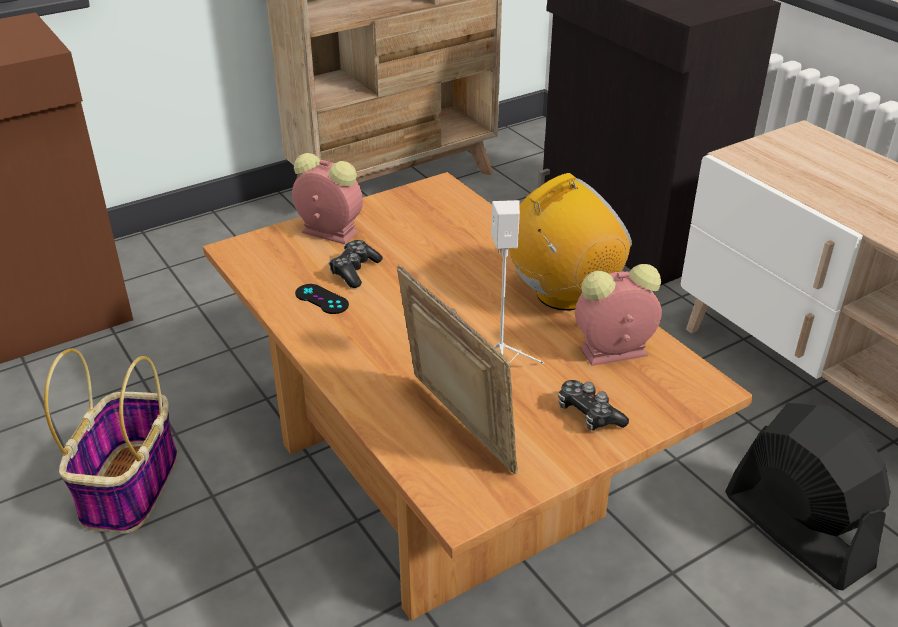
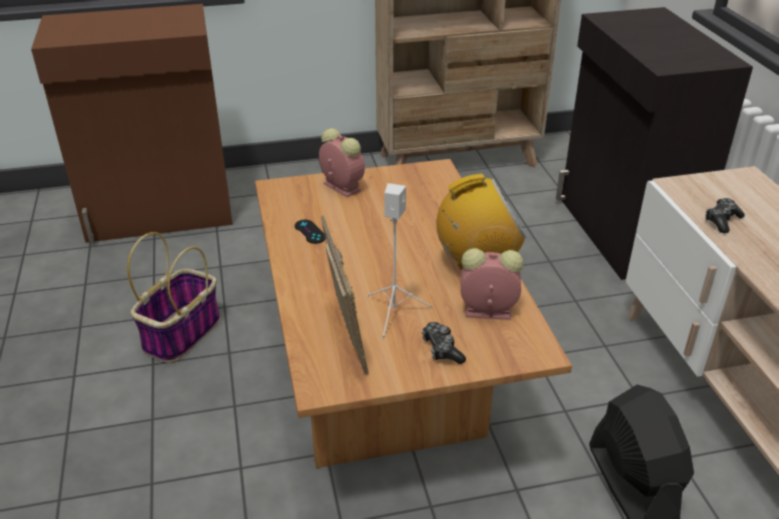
camera: 20 degrees right, 0 degrees up
game controller [329,240,383,288] -> game controller moved to [705,198,745,233]

